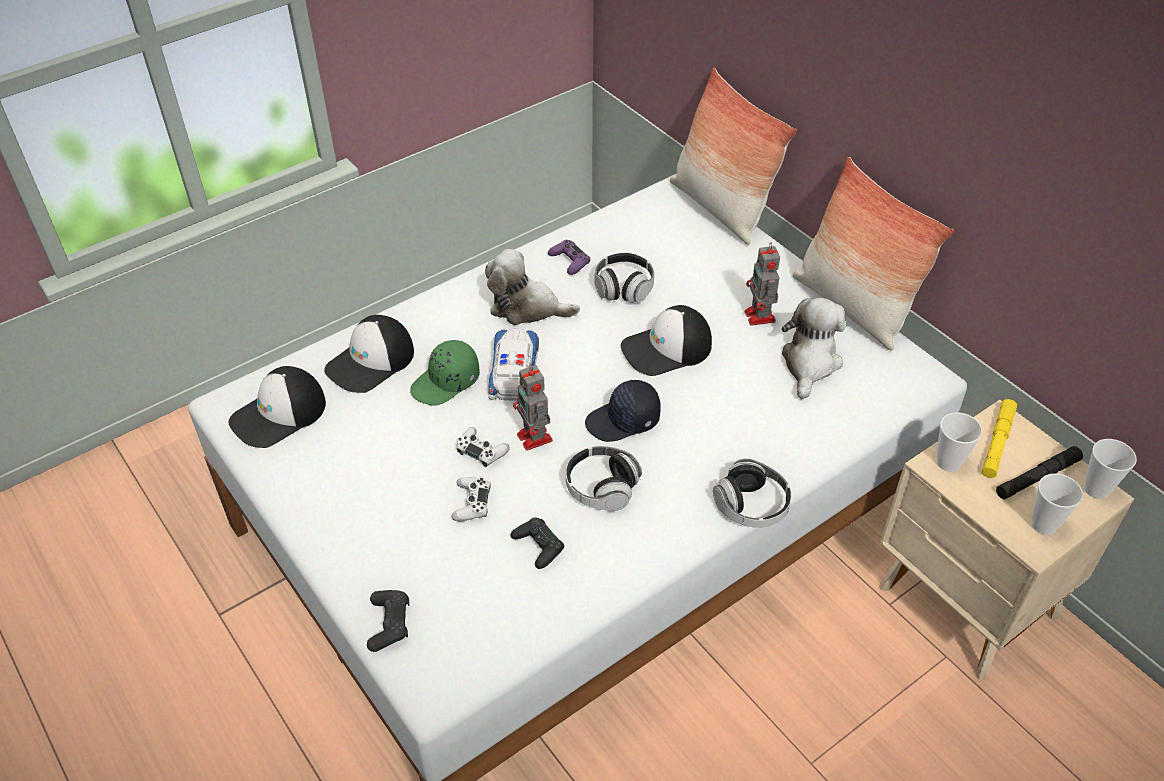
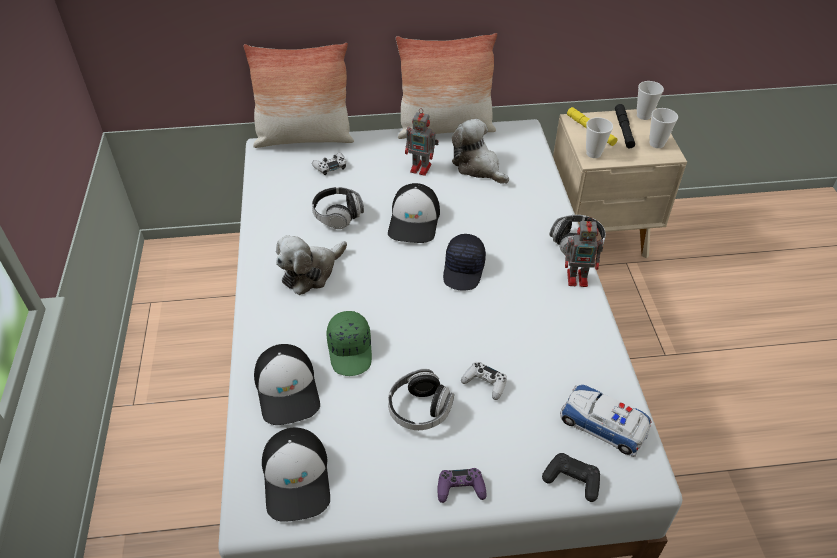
camera: 60 degrees left, 0 degrees up
white game controller [456,427,510,467] -> white game controller moved to [312,152,346,175]
toy car [488,328,539,400] -> toy car moved to [560,385,652,457]
black game controller [510,518,564,569] -> none
toy robot [513,363,553,451] -> toy robot moved to [565,217,603,287]
purple game controller [548,240,590,275] -> purple game controller moved to [438,468,487,503]
headphones [566,446,642,511] -> headphones moved to [388,369,454,430]

